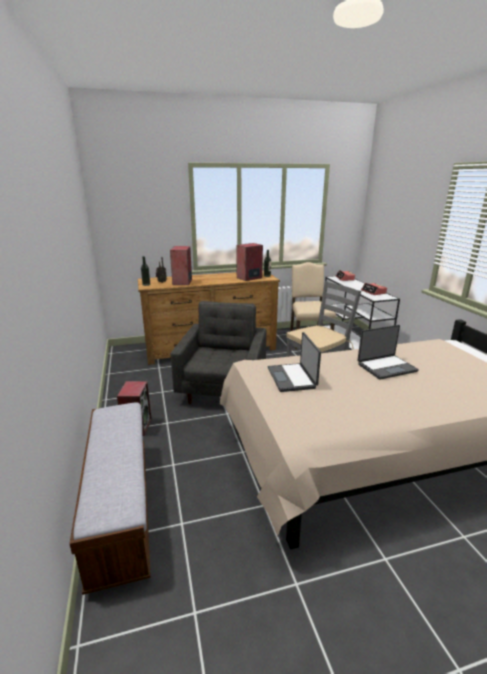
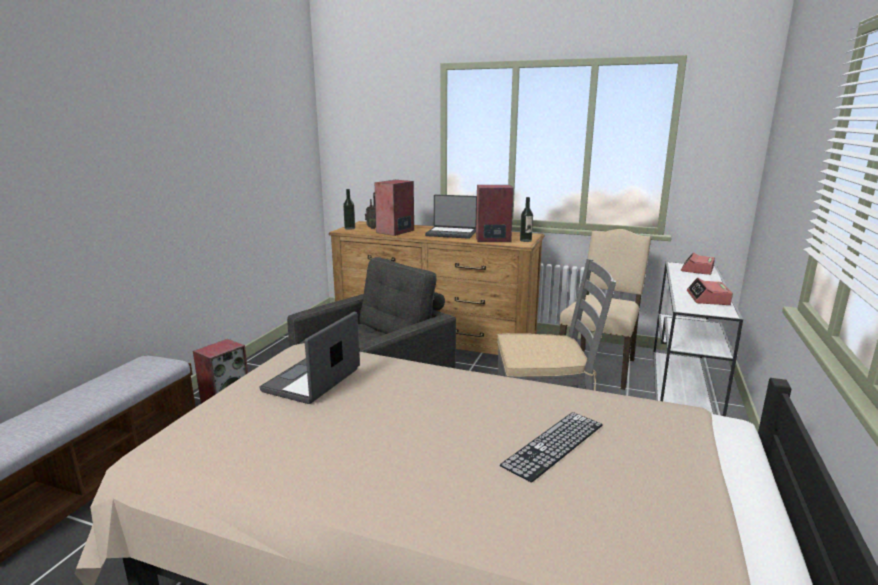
camera: 35 degrees right, 5 degrees down
laptop [358,325,419,380] -> laptop moved to [425,194,477,239]
none -> keyboard [500,412,603,483]

